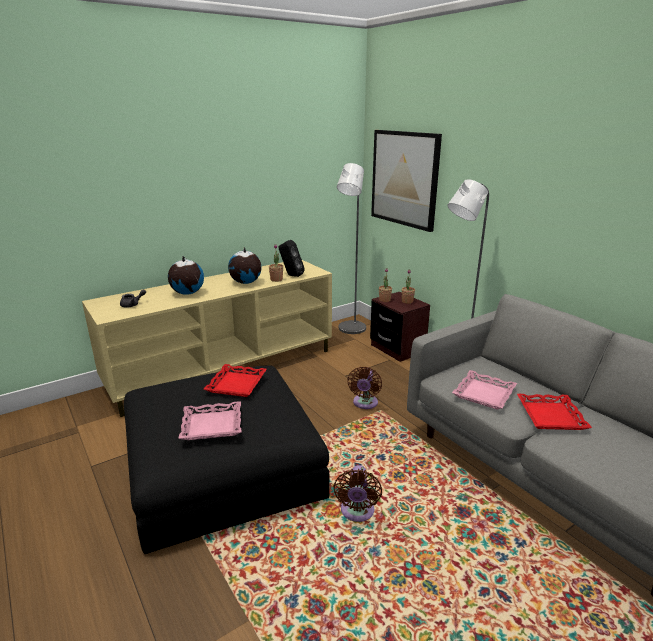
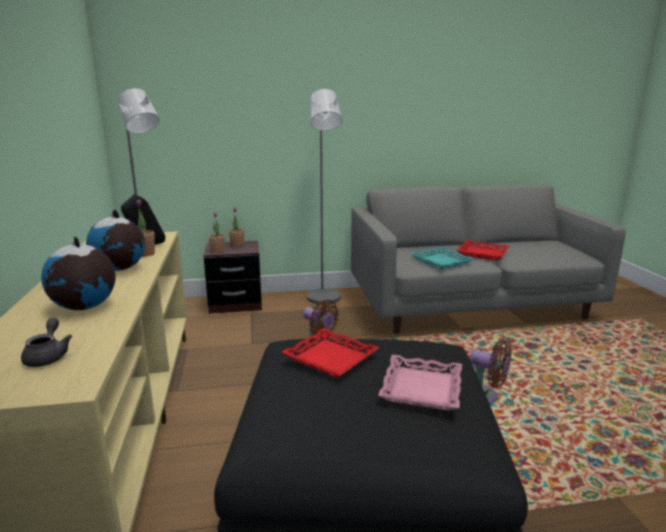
camera: 65 degrees left, 5 degrees down
picture [371,130,442,232] -> none
pink tray [452,370,517,409] -> turquoise tray [410,247,474,270]

